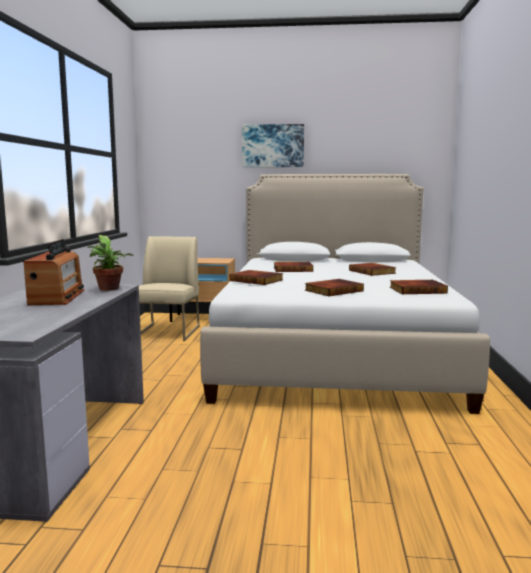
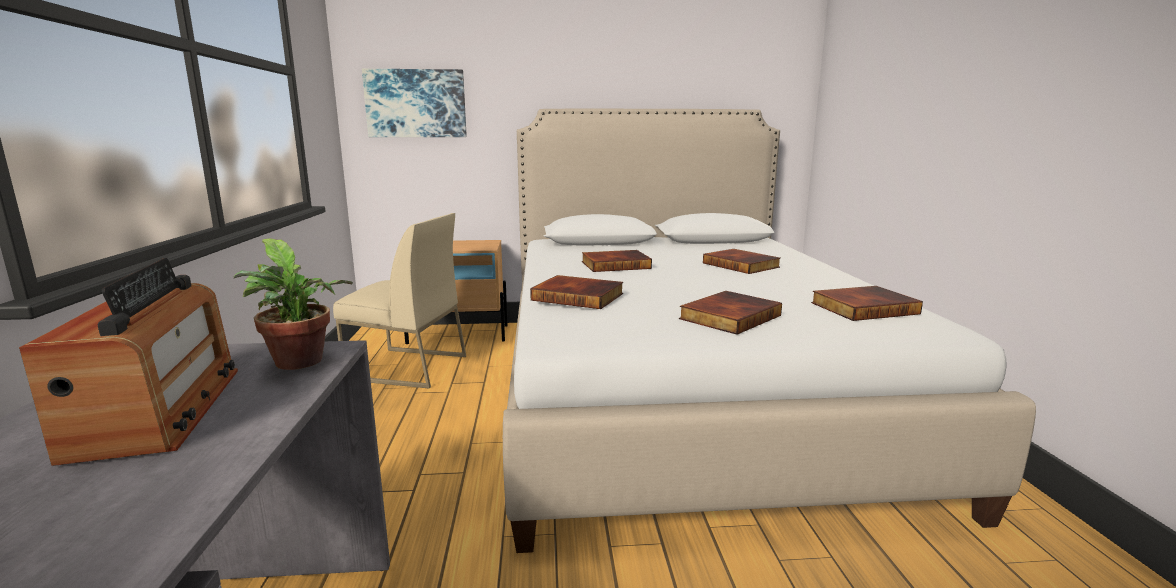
camera: 10 degrees left, 5 degrees up
beige chair [139,236,200,341] -> beige chair turned 105 degrees clockwise [333,213,466,388]
picture [242,124,304,167] -> picture moved to [362,69,467,137]

